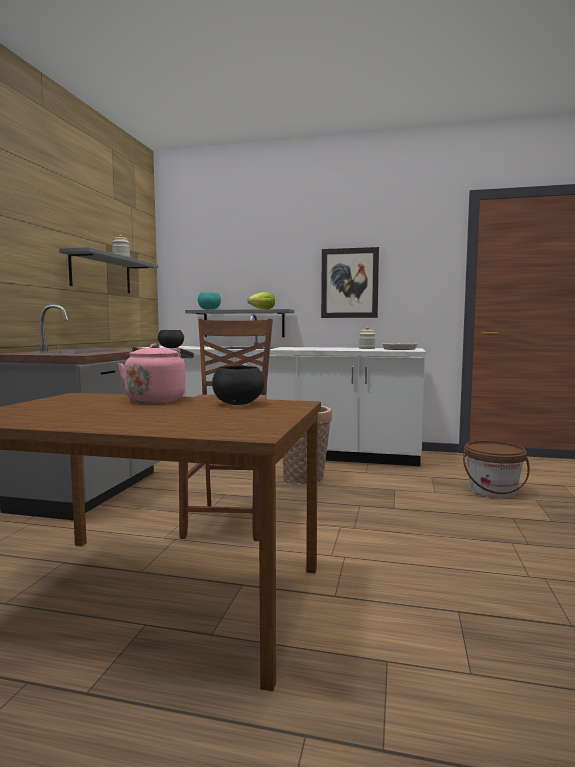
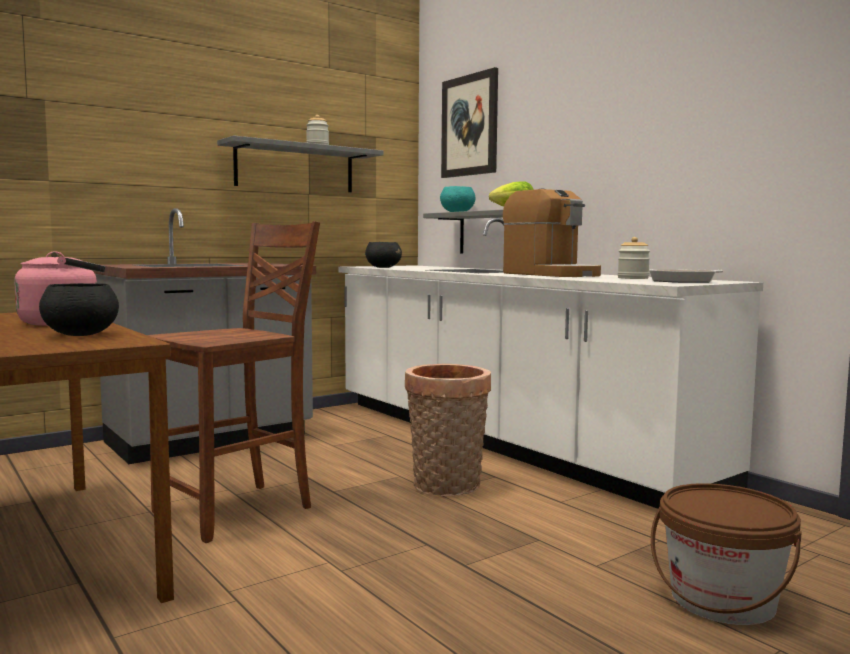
camera: 40 degrees right, 0 degrees up
picture [321,247,379,318] -> picture moved to [441,67,498,178]
none -> coffee machine [503,189,601,277]

